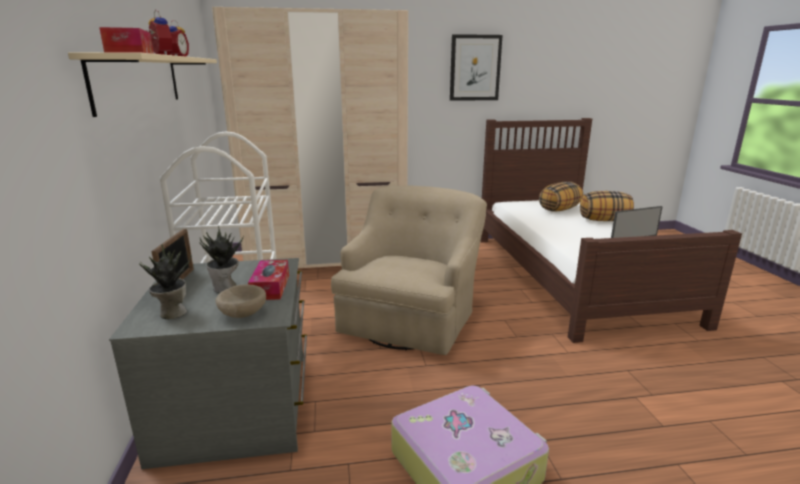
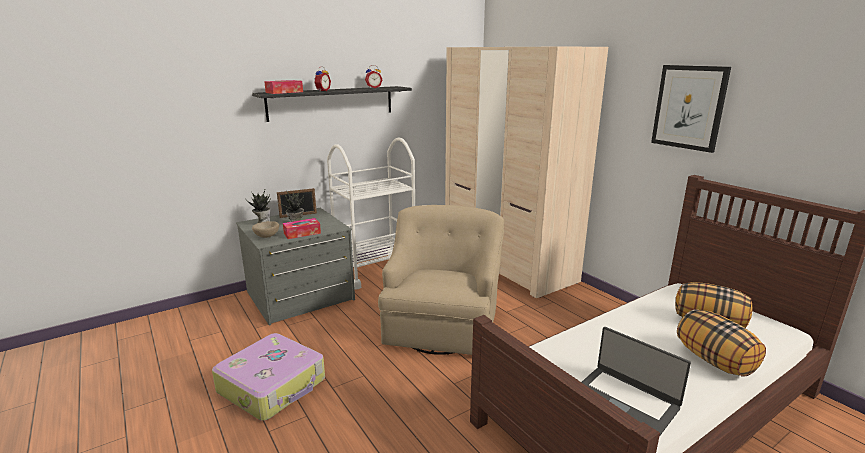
camera: 65 degrees right, 0 degrees up
beige shelf [68,52,217,117] -> black shelf [252,86,412,122]
beige armchair [331,186,487,355] -> beige armchair turned 75 degrees counterclockwise [378,205,504,355]

